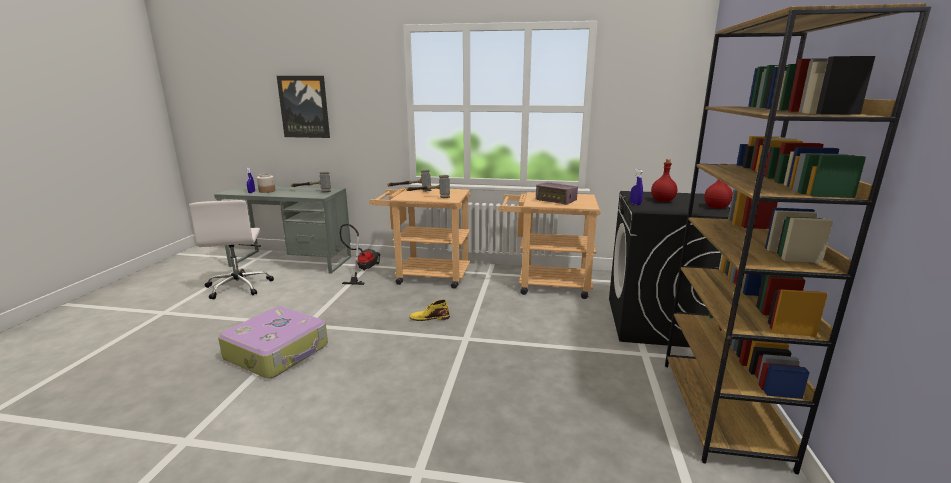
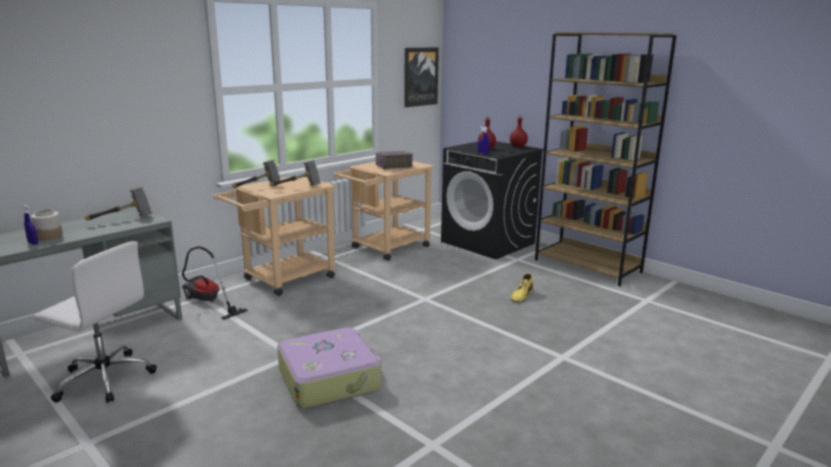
camera: 55 degrees left, 0 degrees up
picture [277,76,330,138] -> picture moved to [404,47,439,107]
yellow boot [409,299,450,321] -> yellow boot moved to [511,273,533,303]

